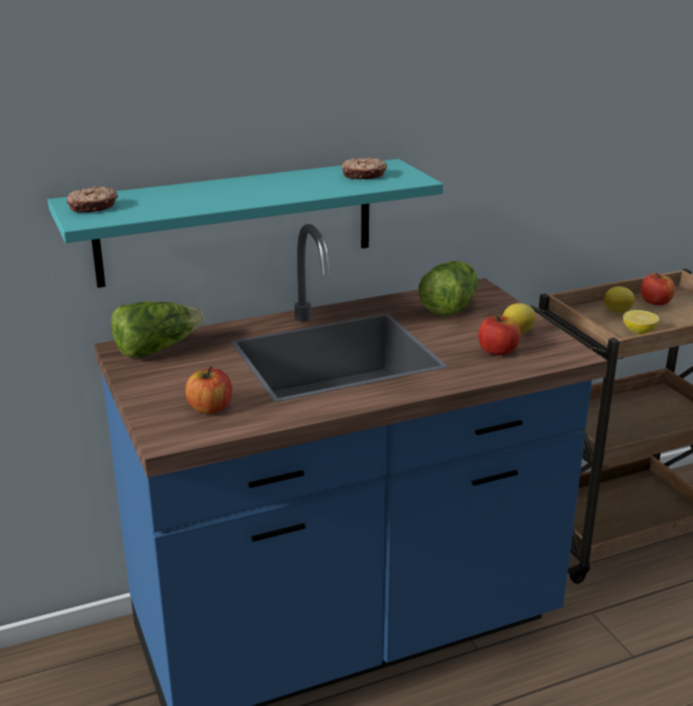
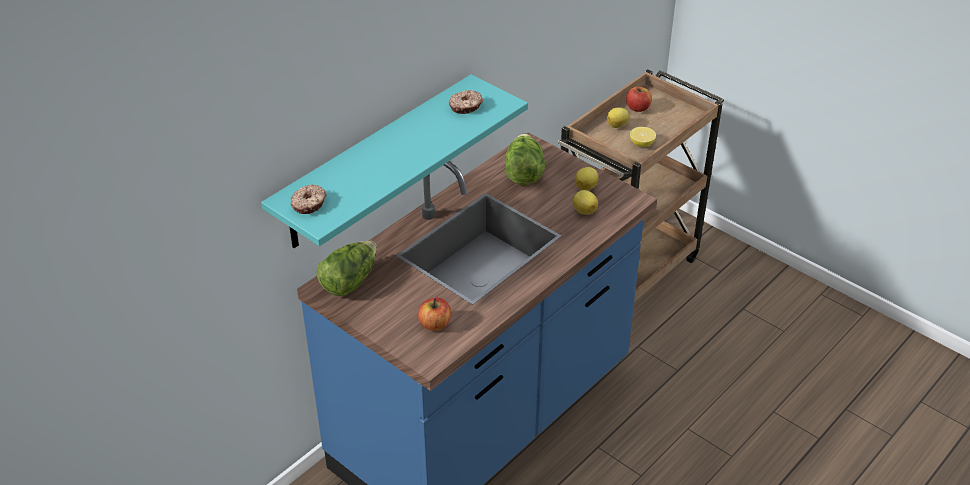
camera: 25 degrees left, 15 degrees up
apple [478,316,521,355] -> lemon [573,190,598,215]

